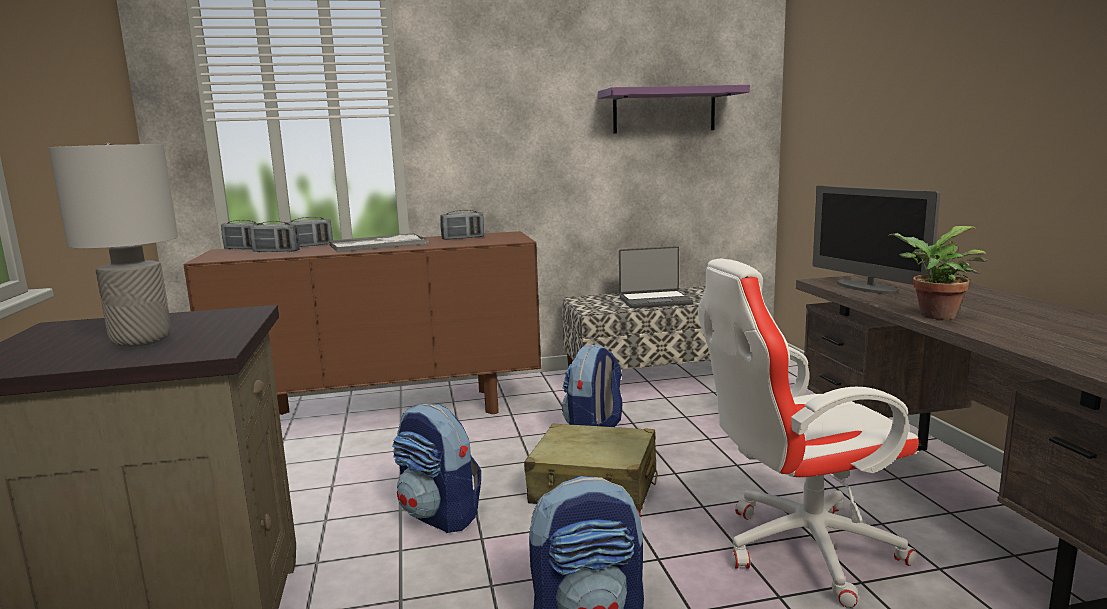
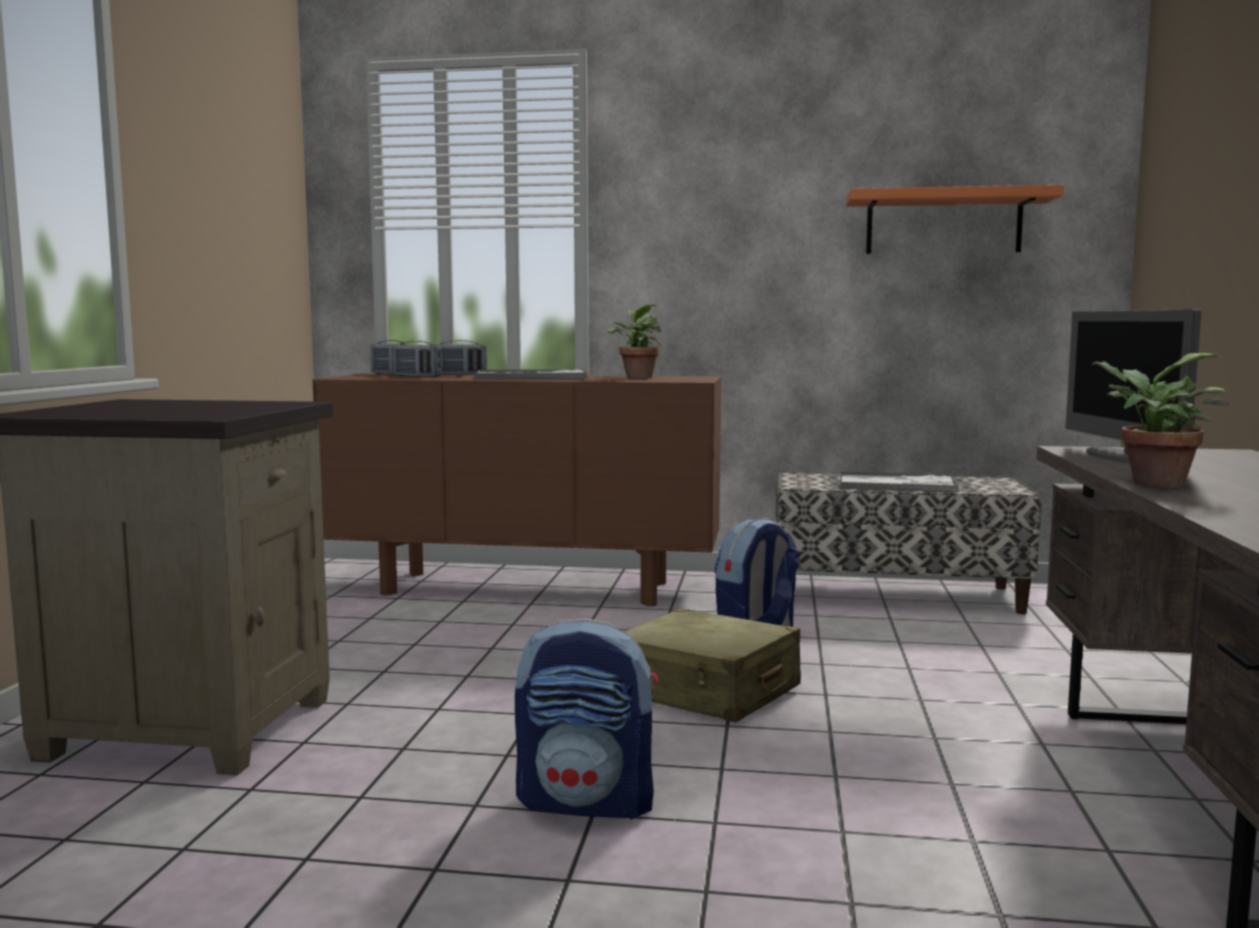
camera: 20 degrees right, 5 degrees down
grey table lamp [48,143,178,347] -> none
backpack [392,404,481,533] -> none
radio [440,210,484,240] -> potted plant [607,304,662,378]
purple shelf [598,85,750,133] -> orange shelf [846,185,1064,254]
laptop [619,246,693,308] -> tray [840,472,959,492]
white office chair [698,259,919,608] -> none

